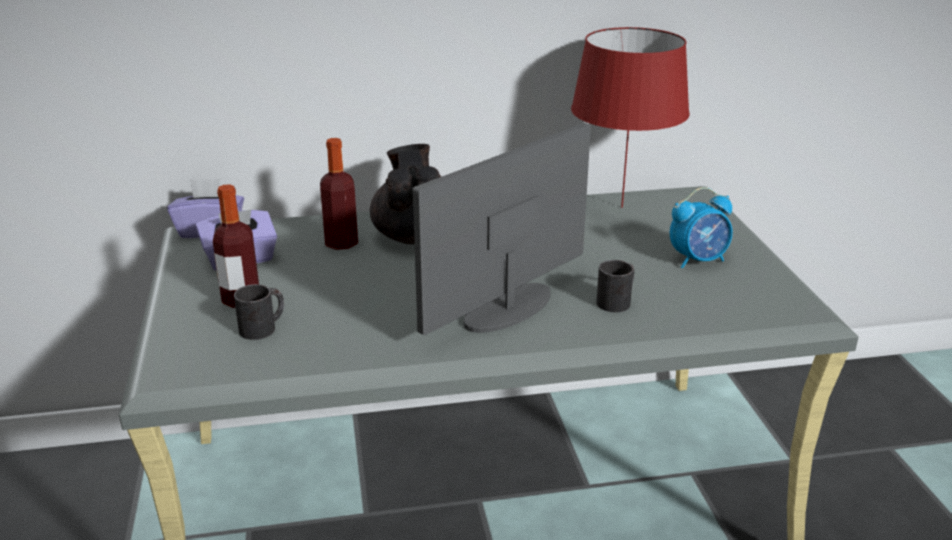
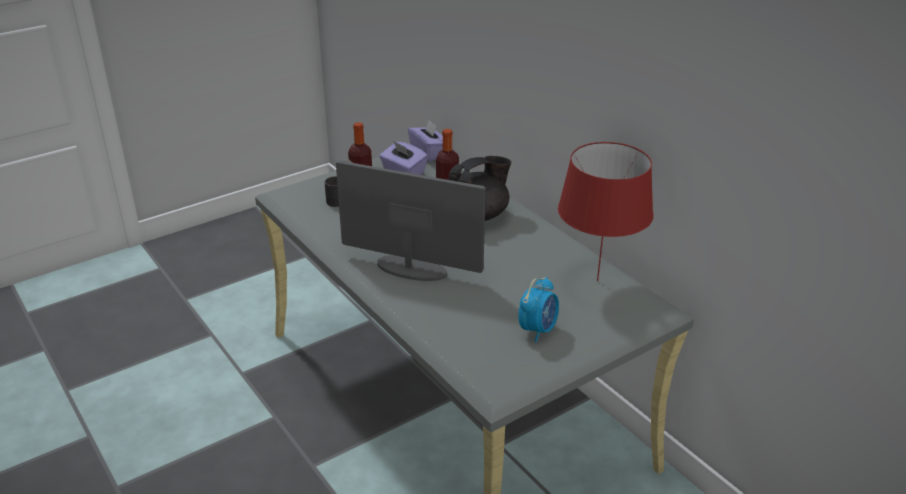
camera: 65 degrees right, 5 degrees up
black mug [596,260,634,312] -> none
alarm clock [670,187,733,268] -> alarm clock turned 105 degrees counterclockwise [518,277,559,342]

